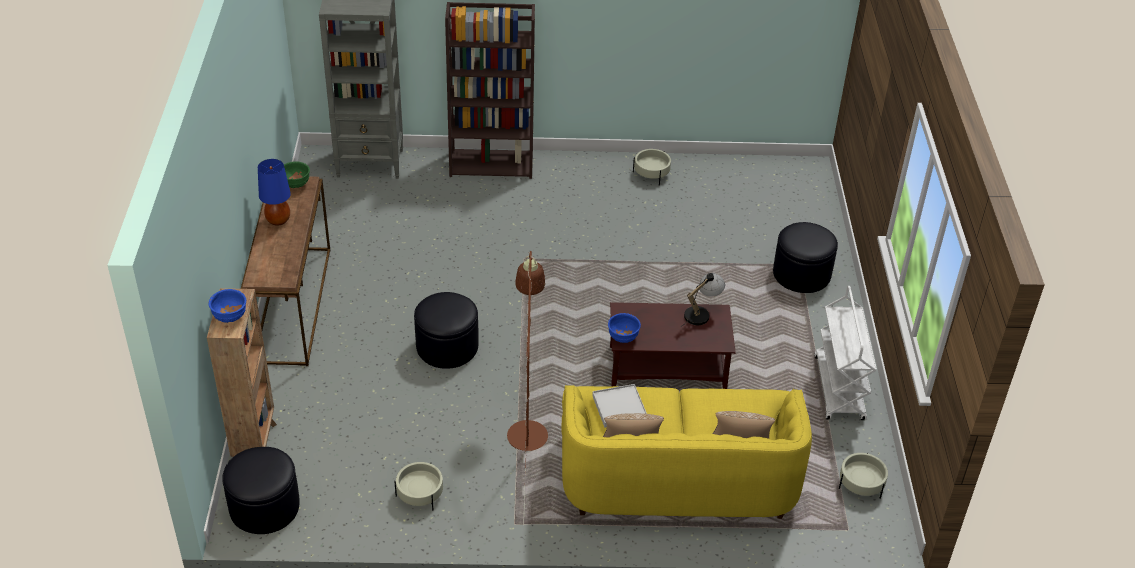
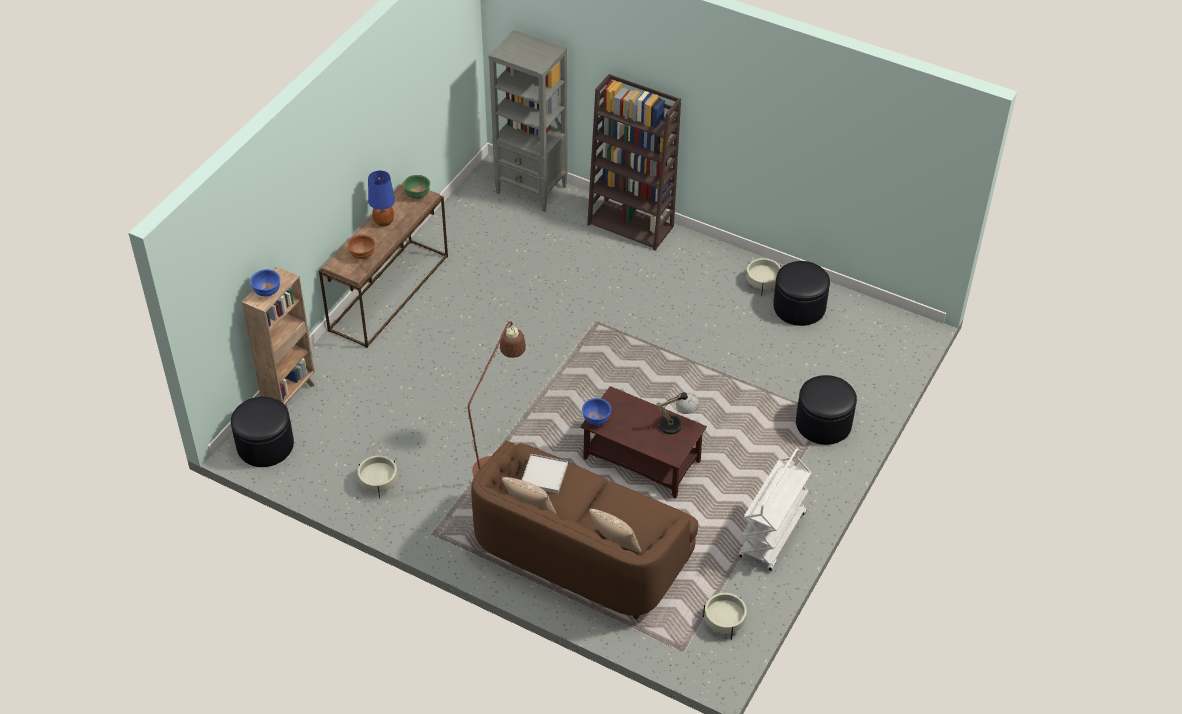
camera: 30 degrees right, 5 degrees up
black ottoman [414,292,479,369] -> black ottoman moved to [773,261,830,326]
yellow sofa [561,385,812,519] -> brown sofa [471,440,698,620]
none -> brown bowl [347,234,375,259]

